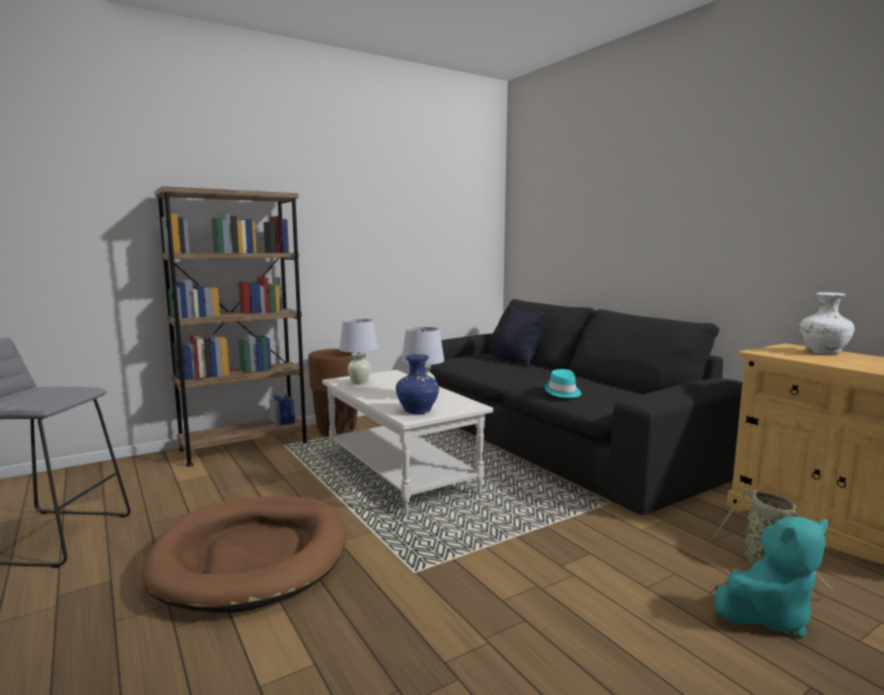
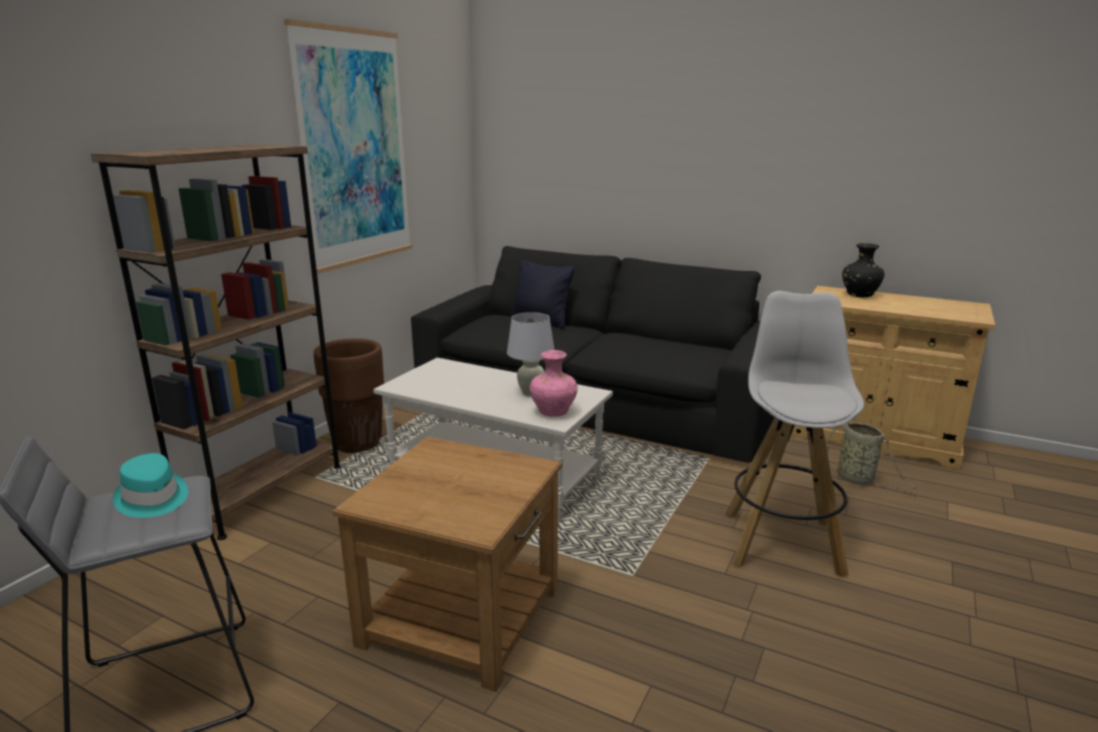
camera: 30 degrees left, 10 degrees up
brown dog bed [142,496,345,613] -> brown side table [332,437,562,692]
white table lamp [339,319,378,385] -> none
blue vase [396,354,439,414] -> pink vase [530,350,578,417]
turquoise hat [545,369,581,398] -> turquoise hat moved to [113,453,188,518]
turquoise plush toy [714,516,828,638] -> none
white vase [799,292,855,355] -> black vase [842,243,884,298]
none -> picture [284,19,412,274]
none -> white stool [726,291,864,577]

